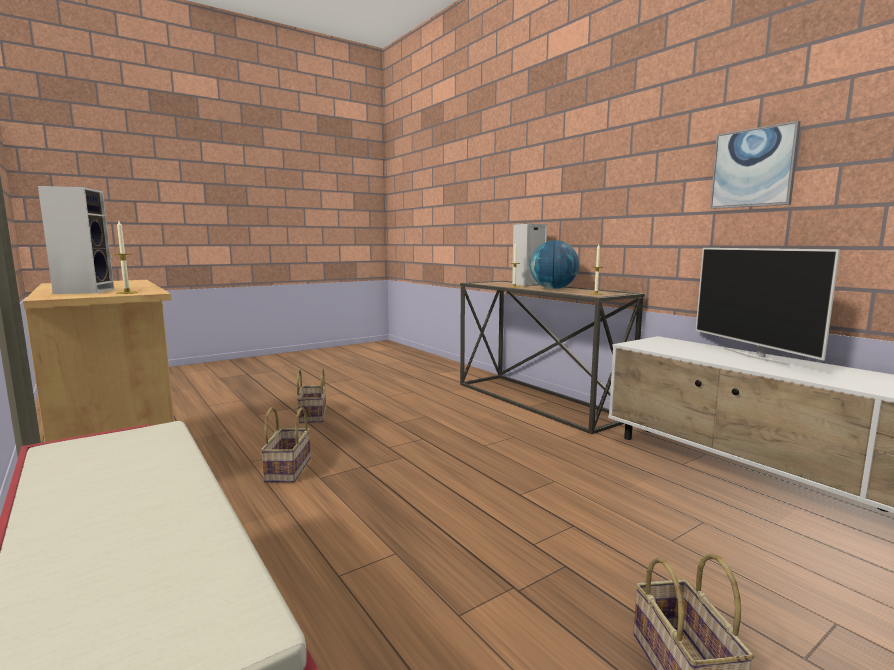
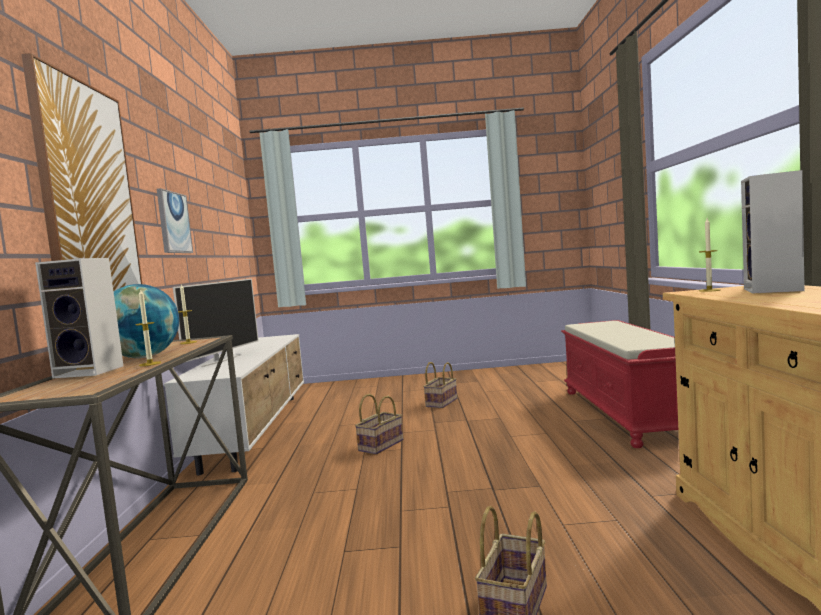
camera: 145 degrees left, 5 degrees down
basket [260,407,311,483] -> basket moved to [355,394,404,454]
none -> picture [21,53,142,292]

